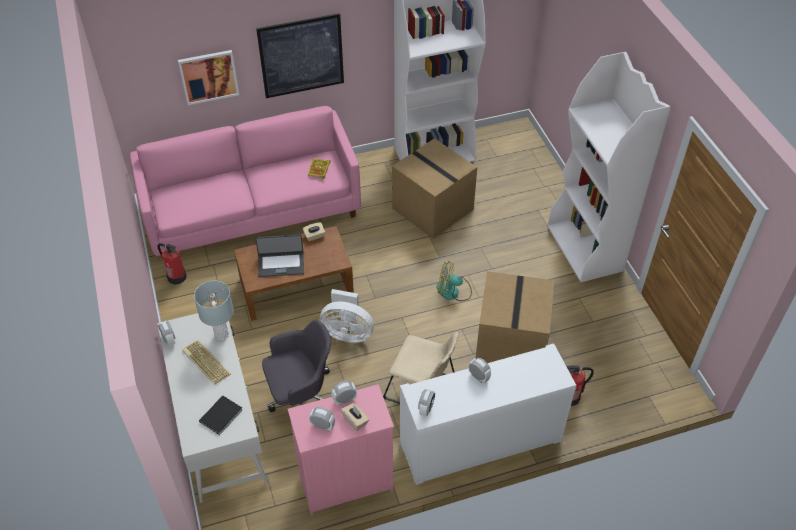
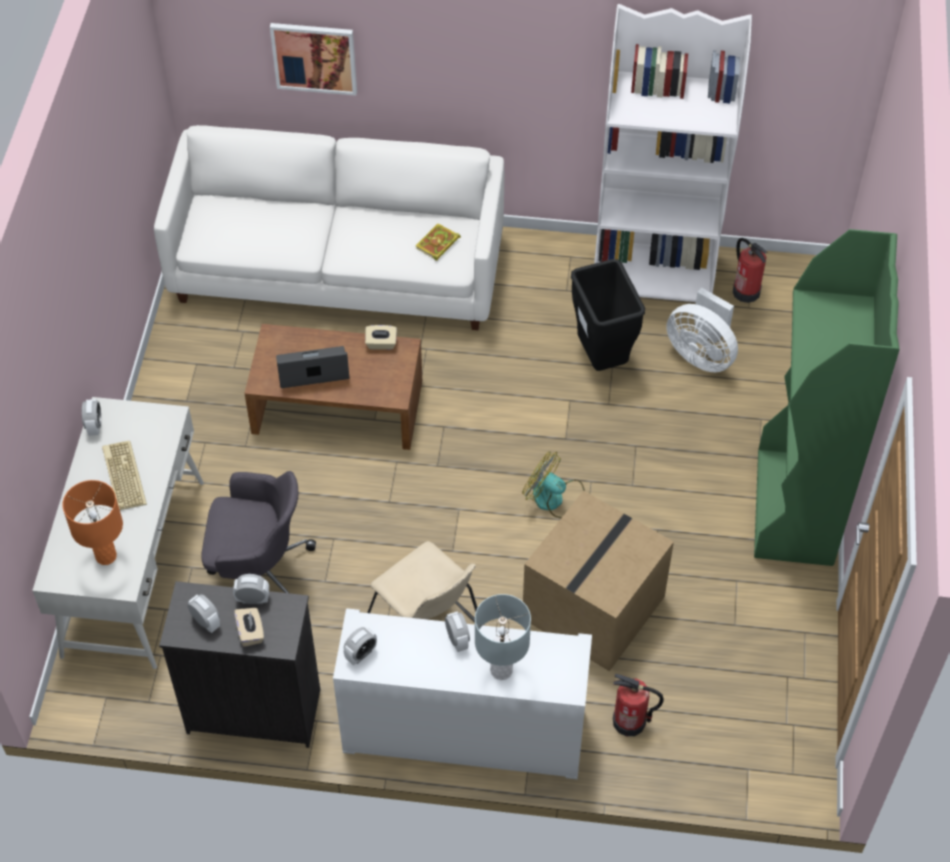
camera: 25 degrees right, 5 degrees up
pink sofa [130,106,361,257] -> white sofa [154,125,504,330]
fire extinguisher [157,243,186,284] -> fire extinguisher moved to [732,238,767,303]
grey table lamp [194,280,234,340] -> grey table lamp moved to [475,594,531,680]
black book [199,396,243,435] -> orange table lamp [63,480,123,565]
laptop [255,234,304,277] -> laptop turned 150 degrees clockwise [276,346,349,388]
picture [256,13,344,98] -> none
pink dresser [288,384,394,515] -> black dresser [159,581,320,748]
white fan [320,289,374,343] -> white fan moved to [667,288,738,372]
cardboard box [392,138,477,239] -> black trash can [571,259,645,371]
white bookcase [548,52,671,282] -> green bookcase [754,229,900,566]

